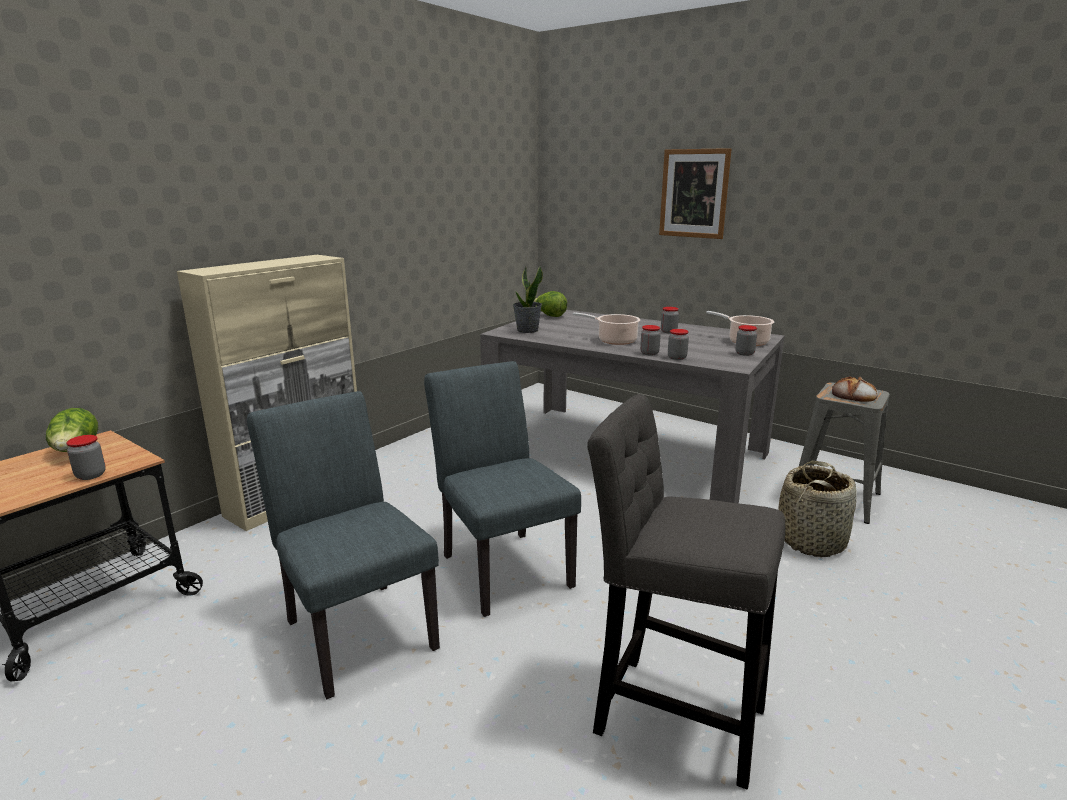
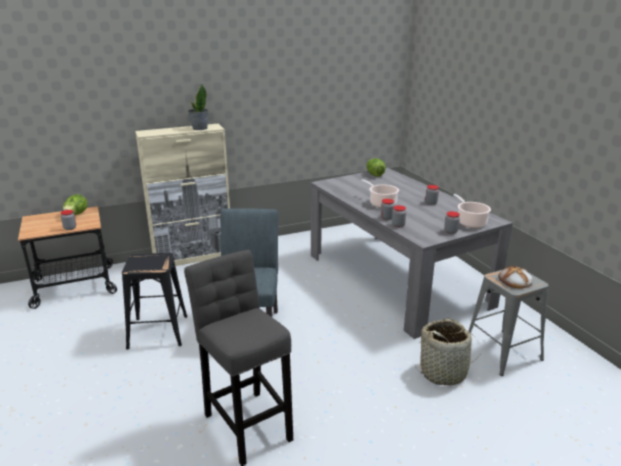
camera: 30 degrees right, 5 degrees up
grey chair [247,391,440,699] -> black stool [122,253,187,349]
potted plant [513,266,543,333] -> potted plant moved to [188,83,208,130]
picture [659,148,732,239] -> none

